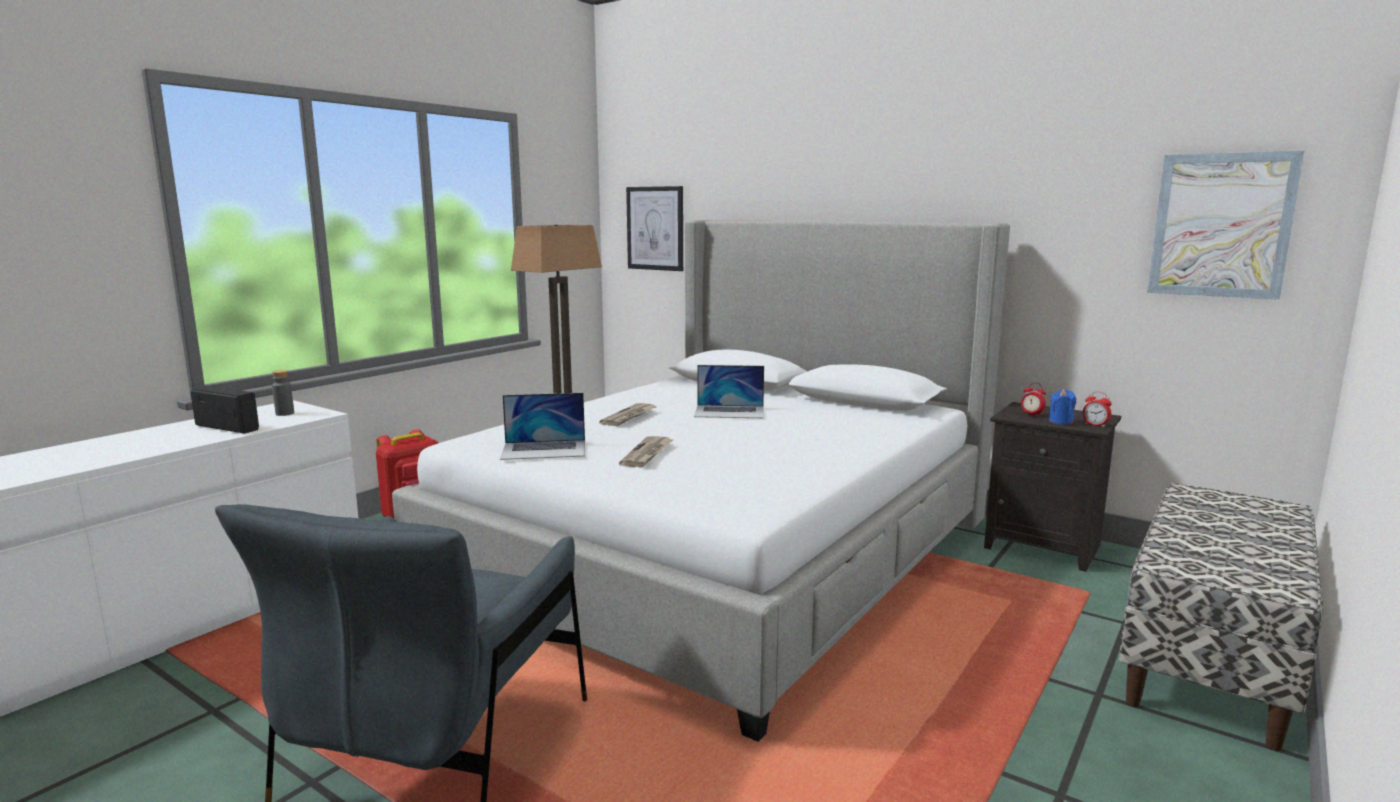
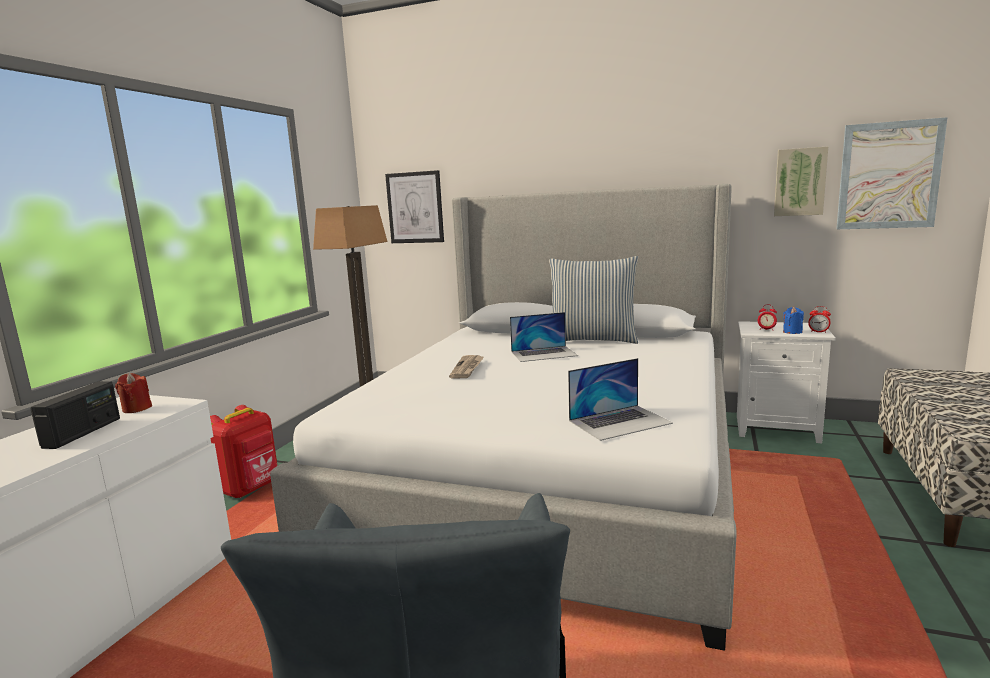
camera: 15 degrees left, 0 degrees up
radio [190,386,259,434] -> radio turned 90 degrees clockwise [30,381,120,449]
grey bottle [272,370,294,416] -> red candle [115,373,152,413]
laptop [500,393,585,460] -> laptop moved to [568,358,673,441]
newspaper [619,436,673,467] -> none
black nightstand [984,402,1121,572] -> white nightstand [737,321,836,443]
none -> pillow [549,256,638,344]
none -> picture [774,146,828,216]

